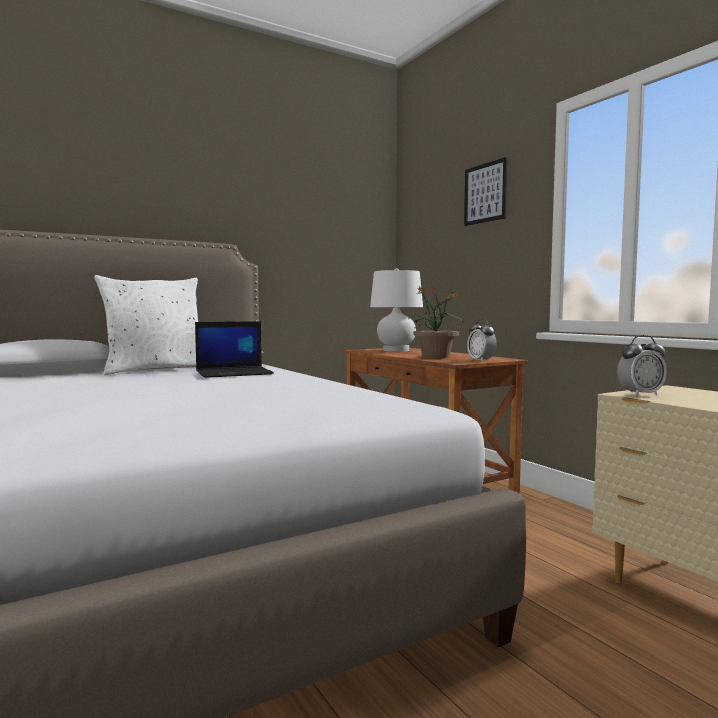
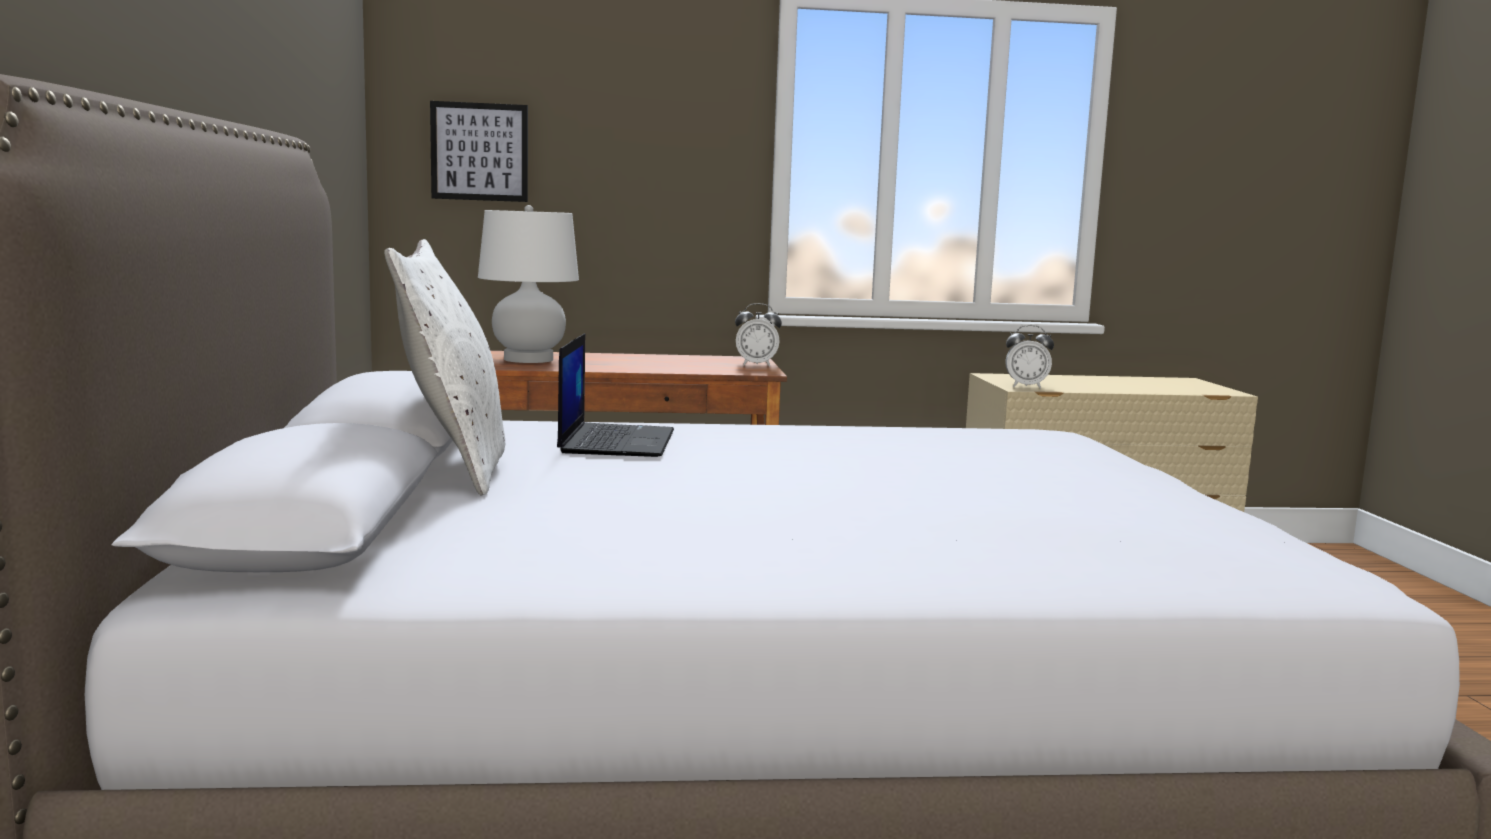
camera: 65 degrees left, 5 degrees up
potted plant [408,286,463,359] -> none
picture [464,157,508,226] -> picture moved to [430,101,528,202]
alarm clock [617,335,667,396] -> alarm clock turned 90 degrees clockwise [1005,325,1054,389]

